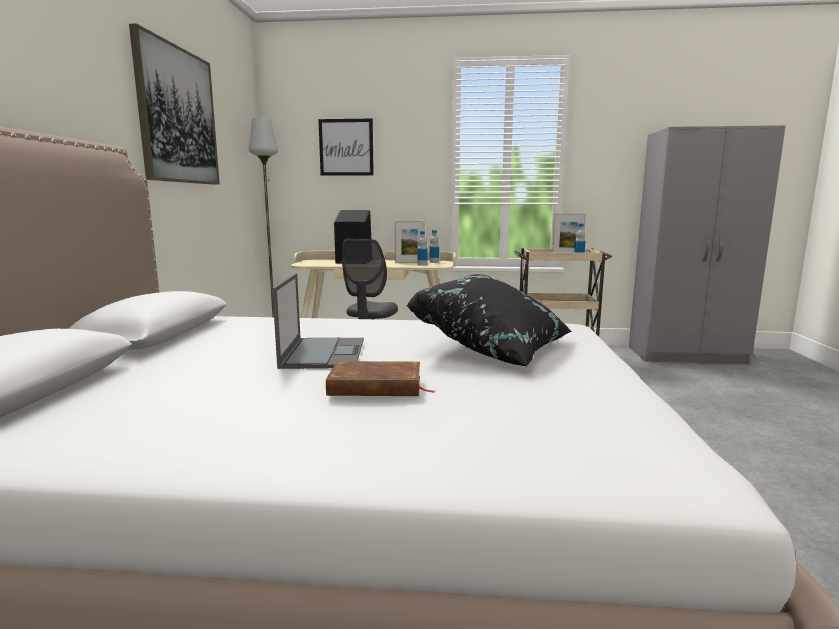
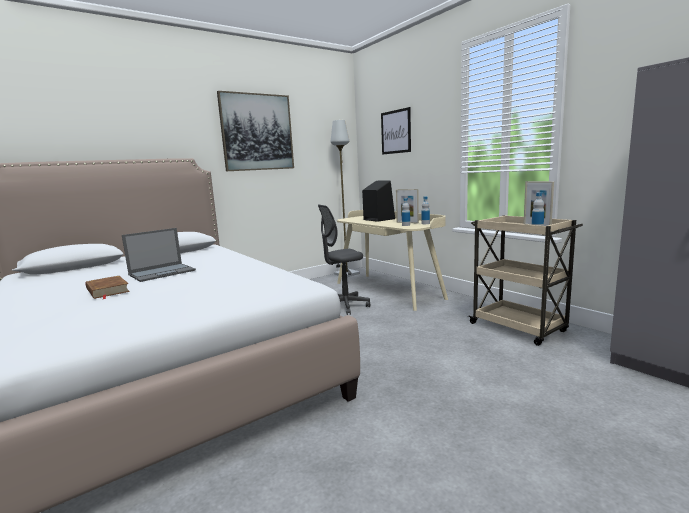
camera: 50 degrees right, 0 degrees up
black pillow [407,274,572,366] -> none

